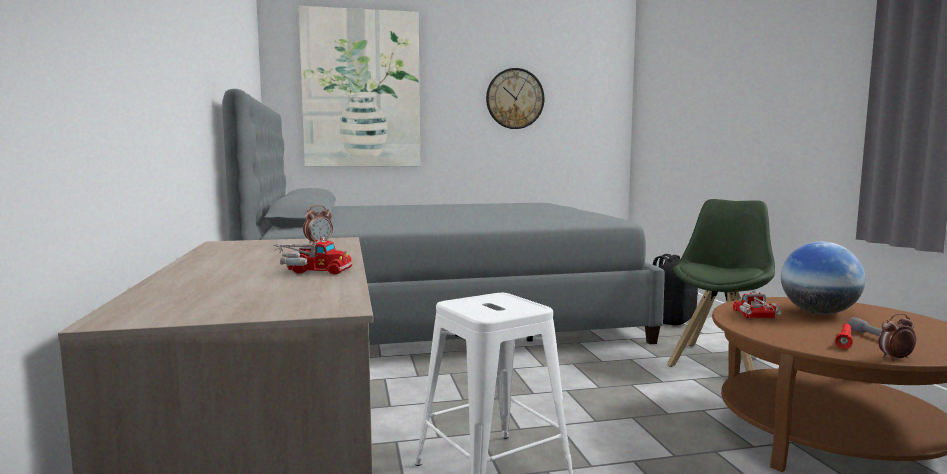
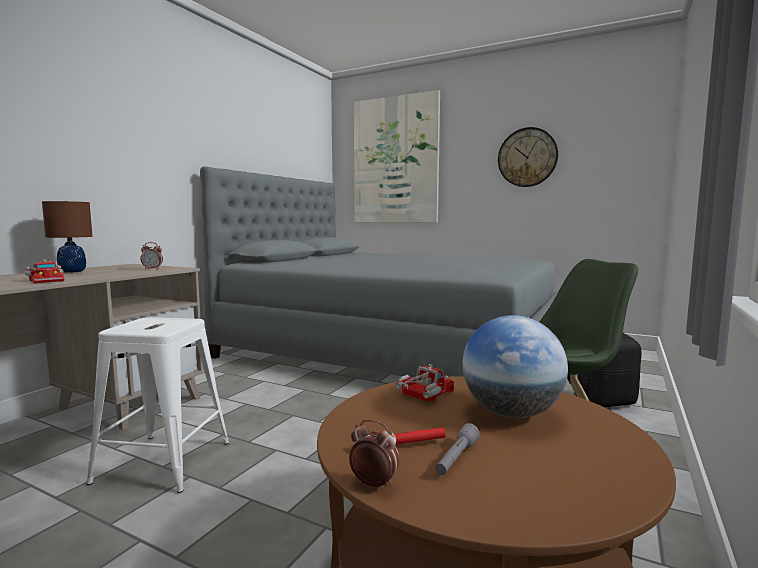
camera: 40 degrees right, 0 degrees up
none -> brown table lamp [42,201,93,273]

